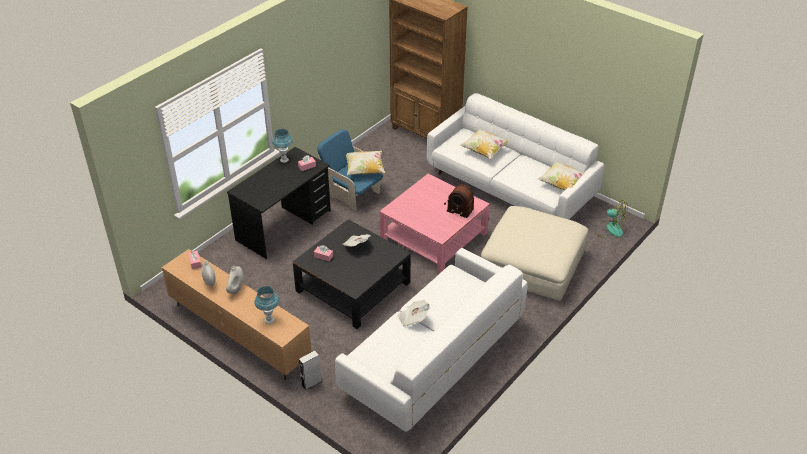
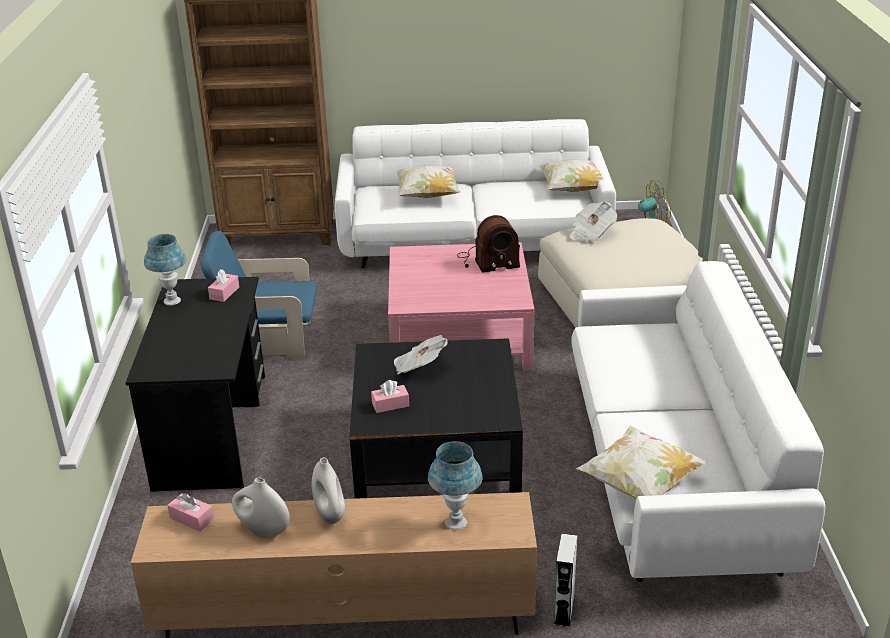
camera: 40 degrees left, 10 degrees down
pillow [346,151,385,175] -> pillow moved to [576,426,707,499]
newspaper [398,300,430,326] -> newspaper moved to [570,202,617,242]

